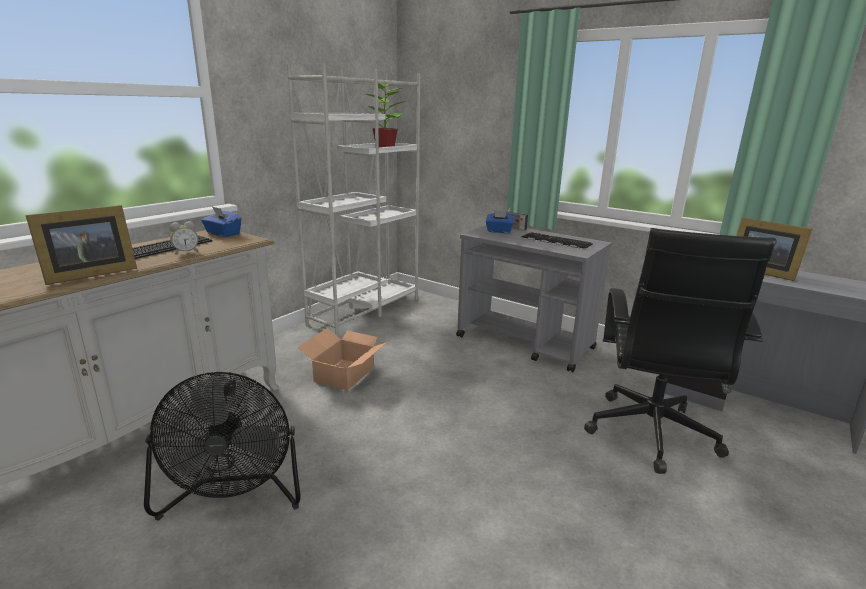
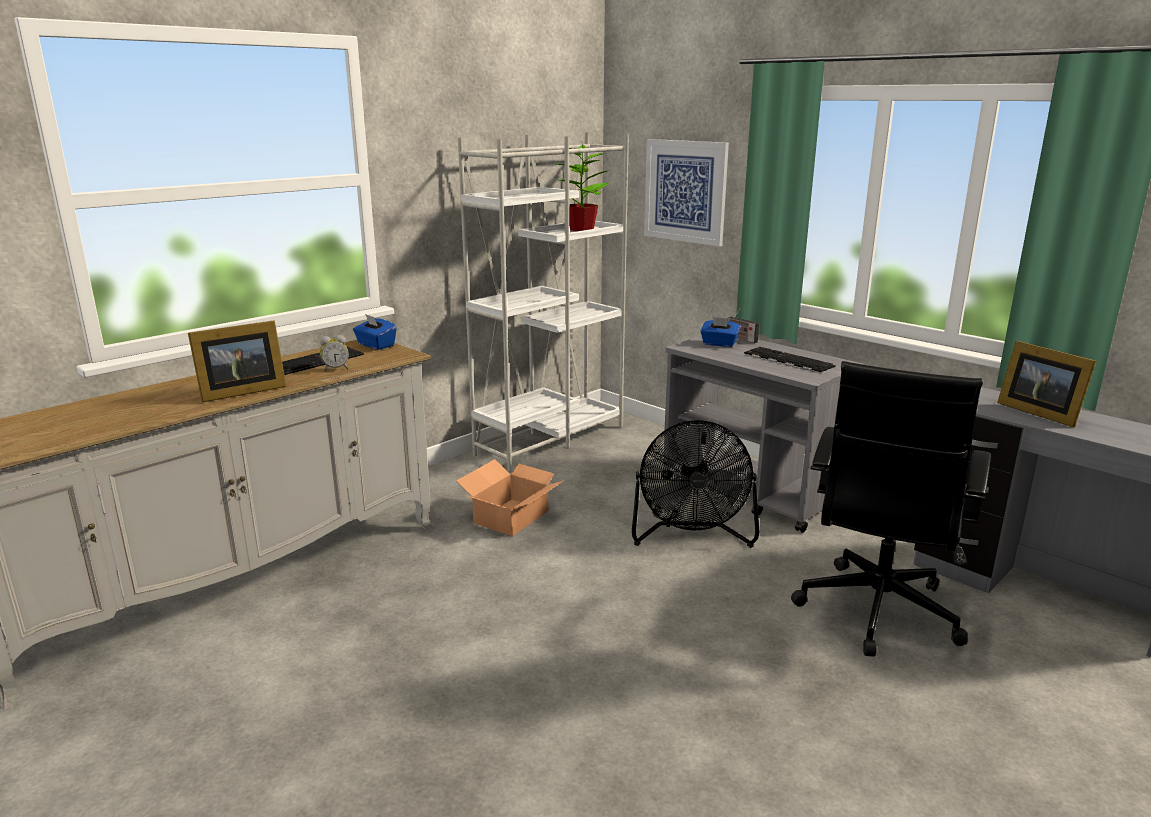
camera: 10 degrees right, 0 degrees up
black fan [144,371,300,521] -> black fan moved to [632,420,759,548]
none -> picture [644,139,729,247]

